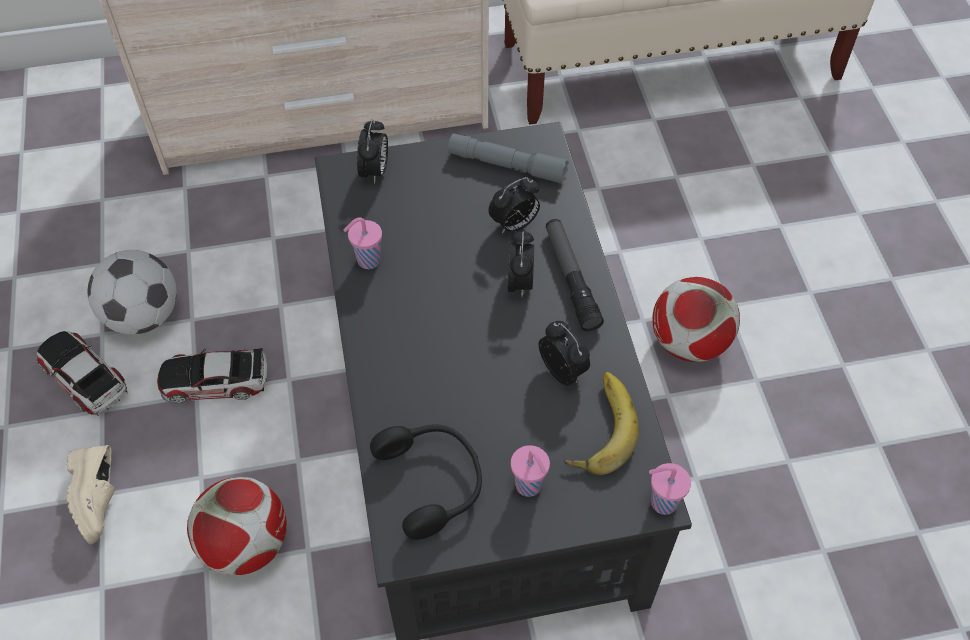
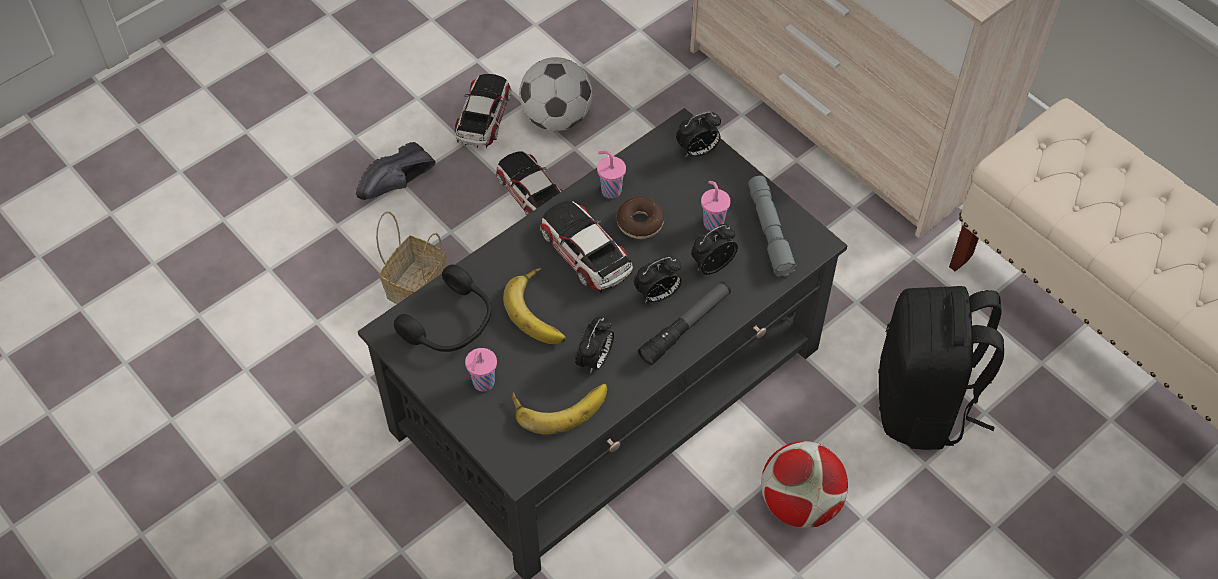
camera: 60 degrees right, 0 degrees up
beige shoe [66,445,115,544] -> black shoe [356,142,436,200]
football [187,477,287,575] -> basket [376,211,446,304]
alarm clock [488,177,540,233] -> alarm clock turned 120 degrees clockwise [691,224,738,275]
pink cup [649,463,691,515] -> pink cup moved to [701,181,731,231]
none -> banana [503,268,566,344]
none -> toy car [540,201,633,293]
none -> donut [616,197,664,239]
none -> black backpack [878,286,1004,450]

